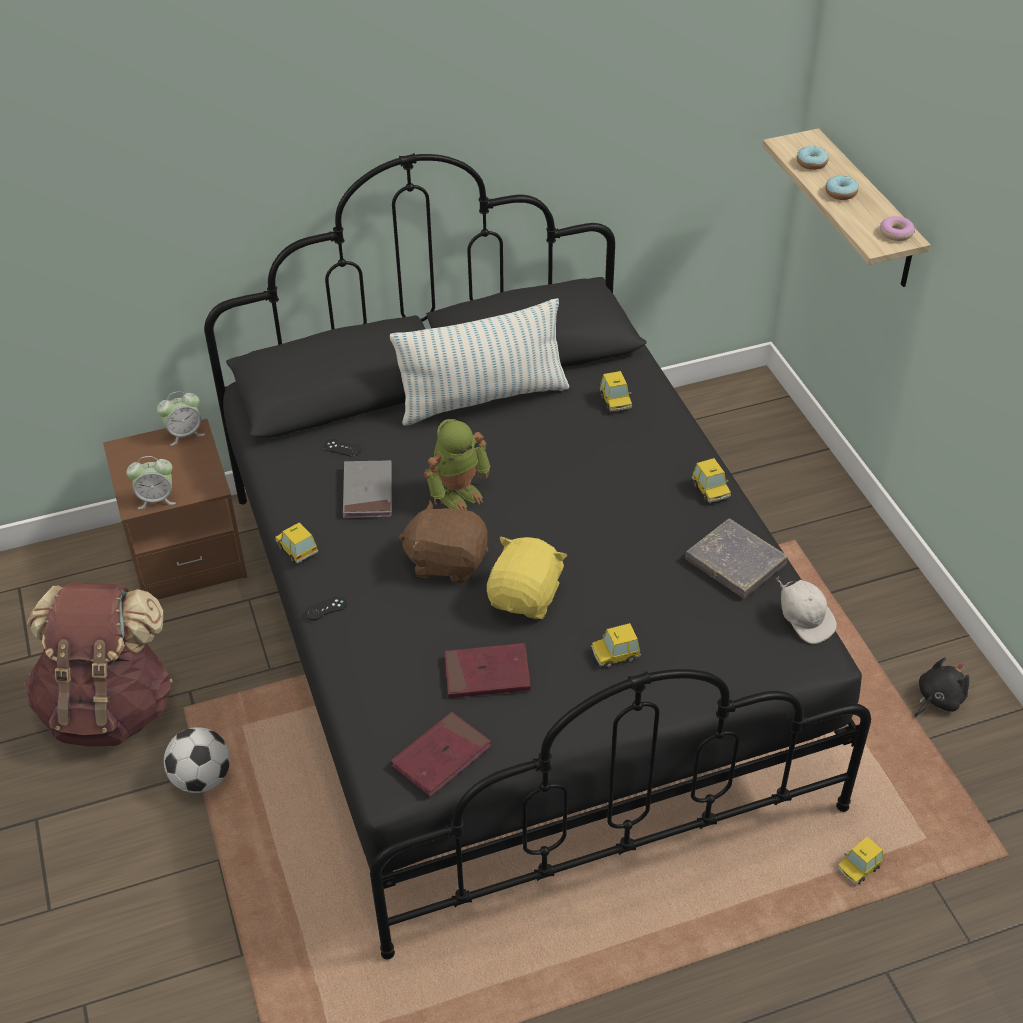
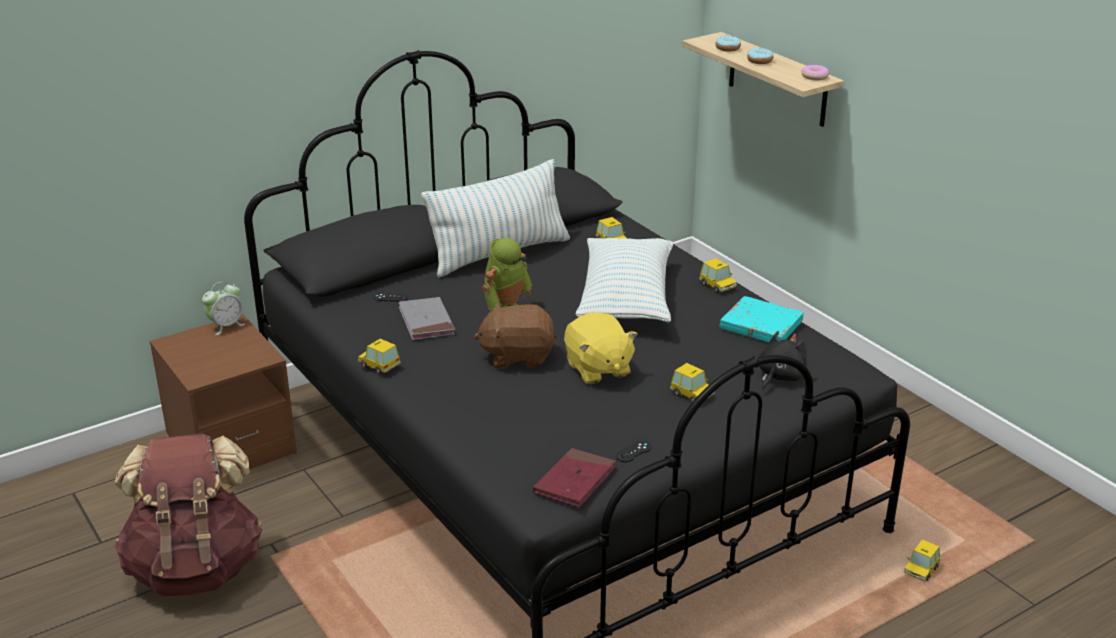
camera: 15 degrees left, 15 degrees down
alarm clock [126,456,176,509] -> none
football [164,727,230,793] -> none
black game controller [305,596,347,620] -> black game controller moved to [615,441,652,462]
red book [445,643,531,698] -> none
yellow plush toy [487,537,567,619] -> yellow plush toy turned 150 degrees clockwise [564,313,638,385]
toy car [591,623,641,668] -> toy car turned 105 degrees counterclockwise [670,363,715,403]
grey book [685,518,788,598] -> turquoise book [720,296,804,342]
white cap [776,577,837,644] -> none
black plush toy [914,657,969,717] -> black plush toy moved to [758,331,807,391]
none -> pillow [576,238,673,323]

